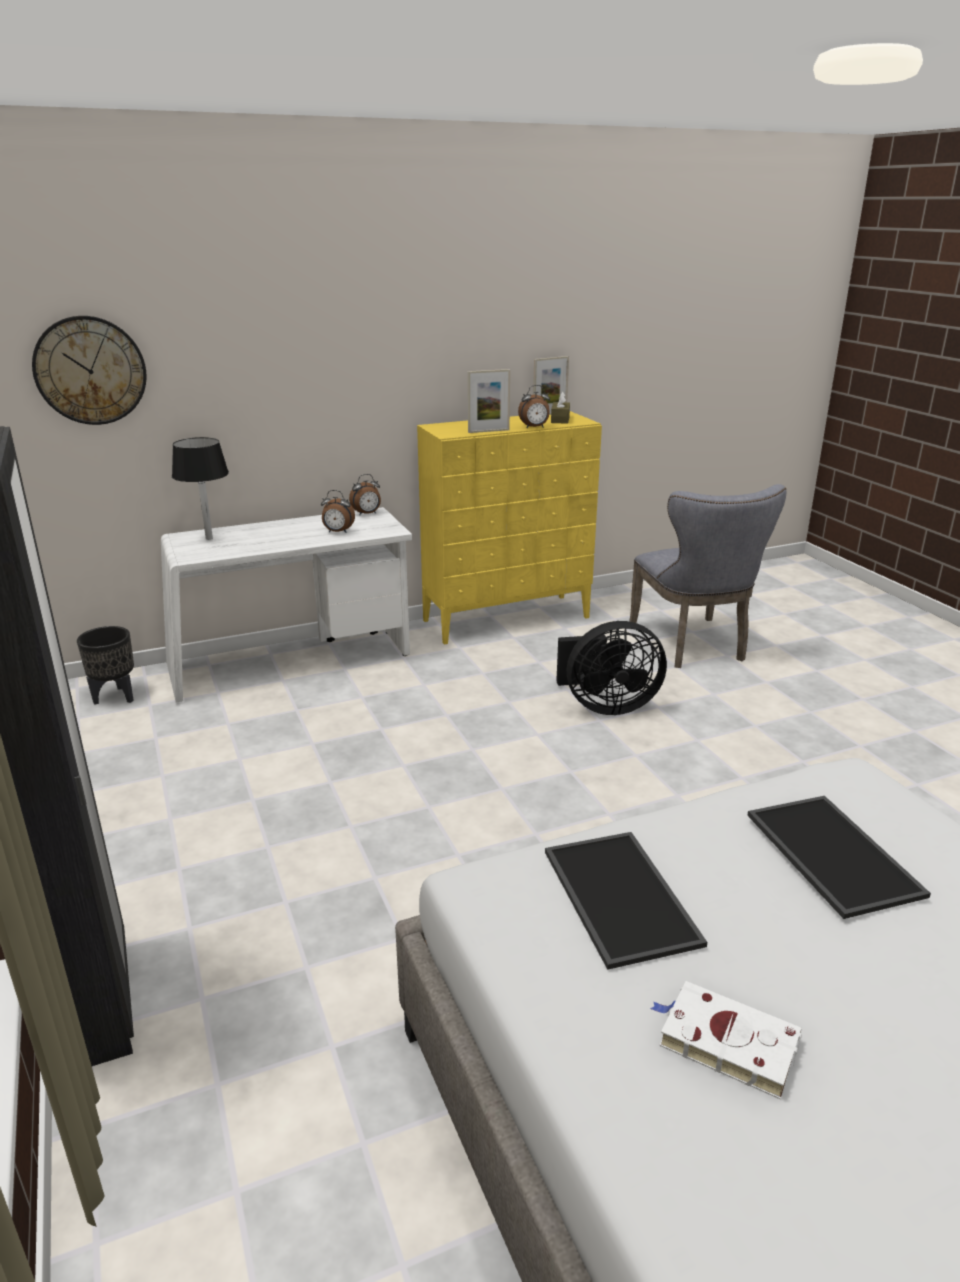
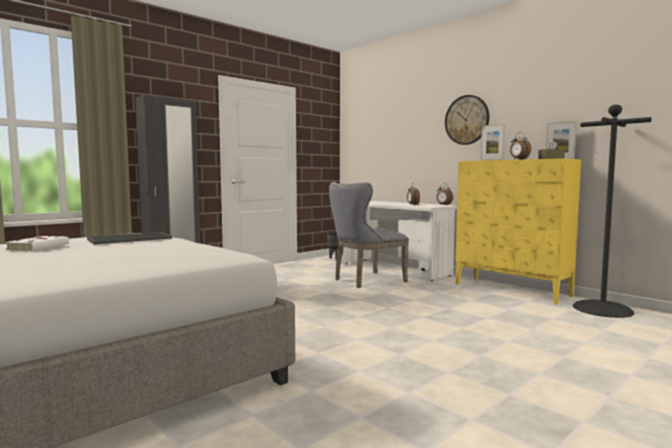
camera: 70 degrees right, 20 degrees down
wall clock [32,316,147,425] -> wall clock moved to [445,95,489,145]
black table lamp [172,437,229,540] -> none
black fan [556,621,667,715] -> none
grey chair [629,484,787,668] -> grey chair moved to [329,182,409,288]
tray [747,796,931,919] -> none
none -> black clothes rack [573,105,652,318]

